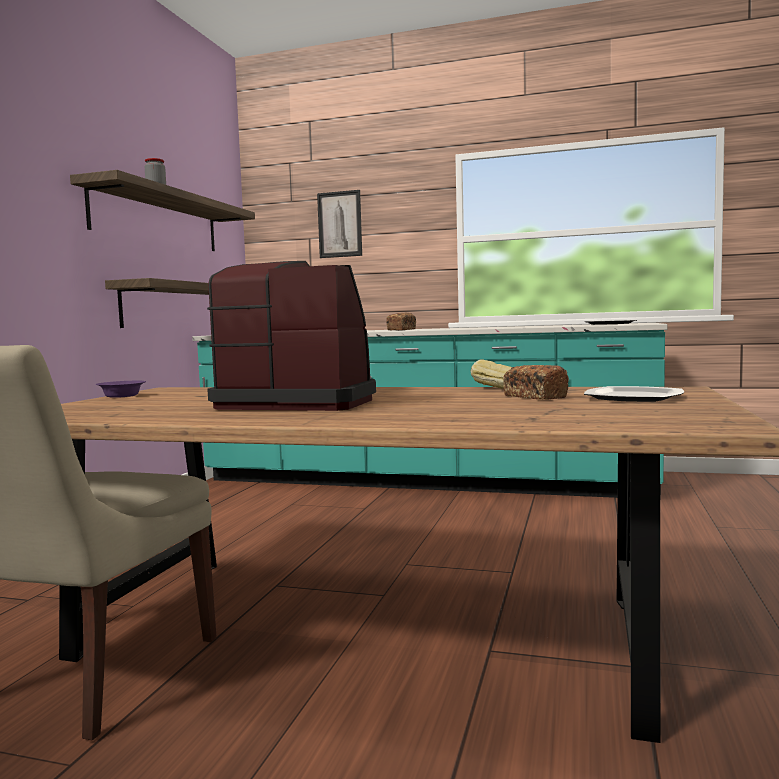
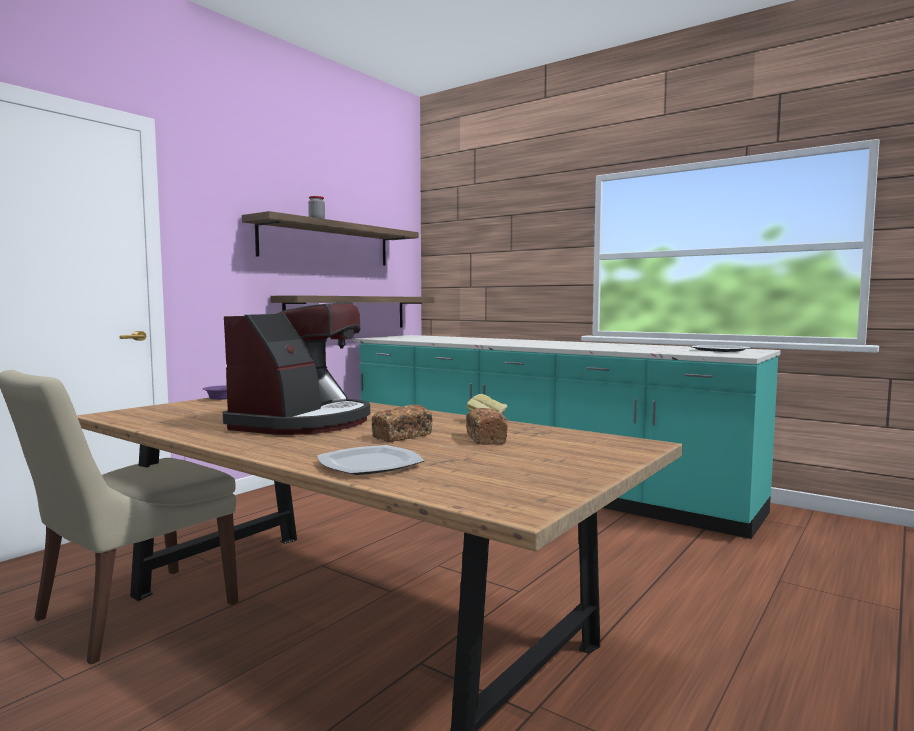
camera: 20 degrees right, 0 degrees up
coffee machine [207,261,376,411] -> coffee machine turned 75 degrees clockwise [223,302,370,435]
picture [317,190,362,258] -> none
bread [386,312,416,330] -> bread moved to [372,405,433,442]
plate [584,386,684,402] -> plate moved to [317,445,425,475]

